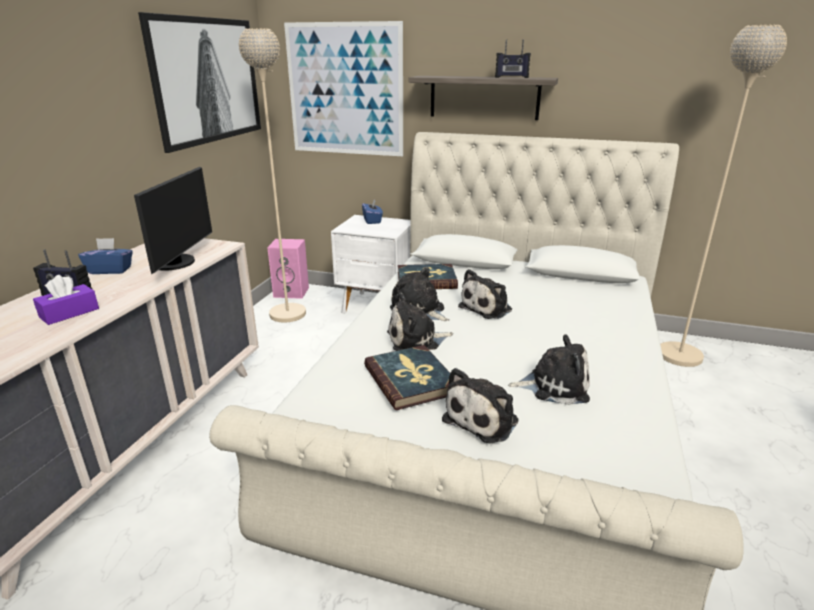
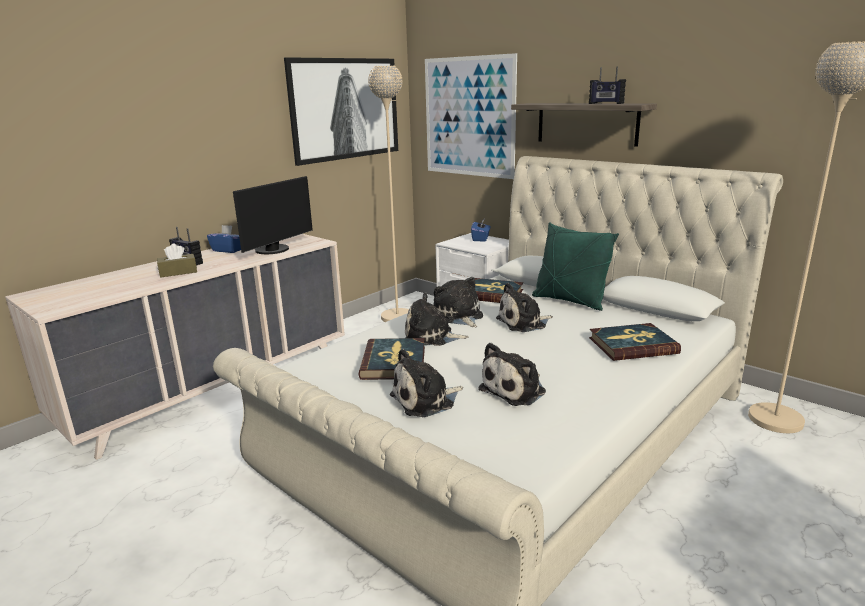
camera: 25 degrees right, 5 degrees down
purple tissue box [33,275,99,325] -> brown tissue box [157,243,197,278]
pink speaker [267,239,309,299] -> none
plush toy [508,334,590,405] -> plush toy turned 105 degrees clockwise [478,343,546,406]
none -> green pillow [532,222,619,311]
none -> book [589,323,681,361]

